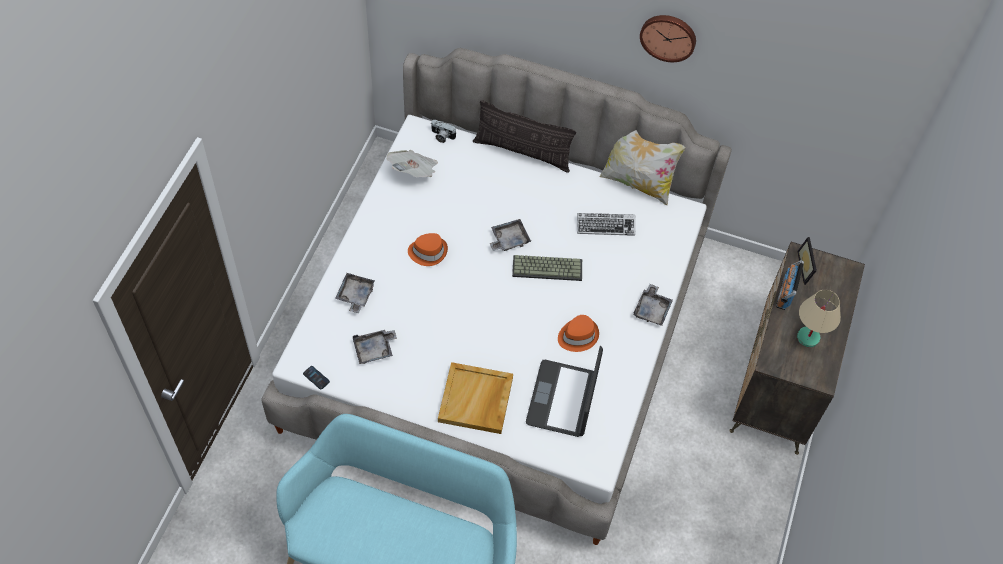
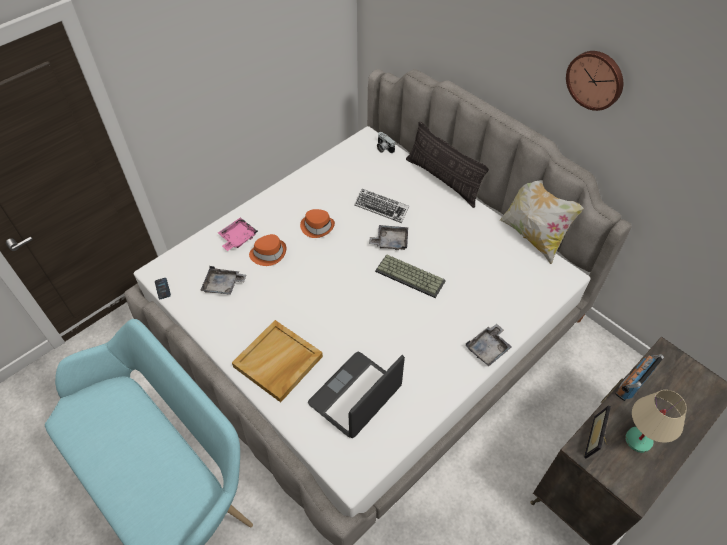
camera: 30 degrees right, 5 degrees down
grey tray [335,273,375,313] -> pink tray [218,218,258,251]
newspaper [386,150,438,177] -> none
orange hat [558,315,599,352] -> orange hat moved to [249,234,286,266]
keyboard [577,213,635,236] -> keyboard moved to [354,189,409,223]
picture frame [797,237,817,285] -> picture frame moved to [584,405,611,459]

